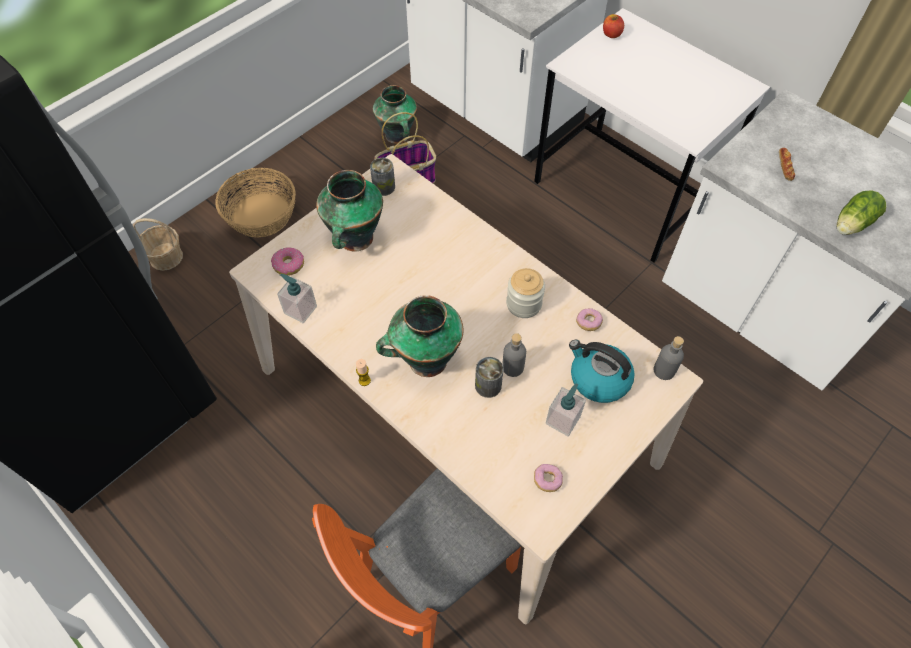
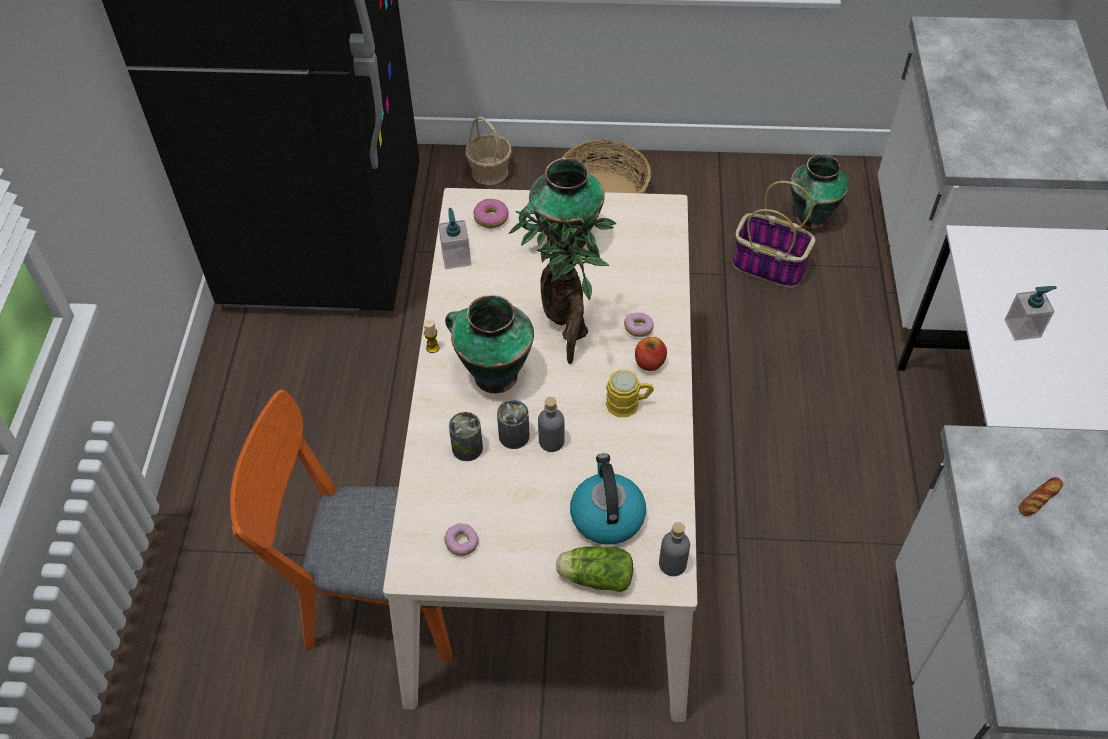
camera: 50 degrees right, 5 degrees down
can [370,158,395,196] -> can moved to [449,412,483,461]
jar [506,268,545,318] -> yellow mug [606,370,654,417]
soap dispenser [546,383,586,437] -> soap dispenser moved to [1005,286,1057,341]
donut [576,308,603,331] -> donut moved to [624,313,654,337]
apple [603,14,624,38] -> apple moved to [635,337,667,371]
lettuce [836,191,886,235] -> lettuce moved to [556,546,633,592]
none -> potted plant [509,208,616,364]

